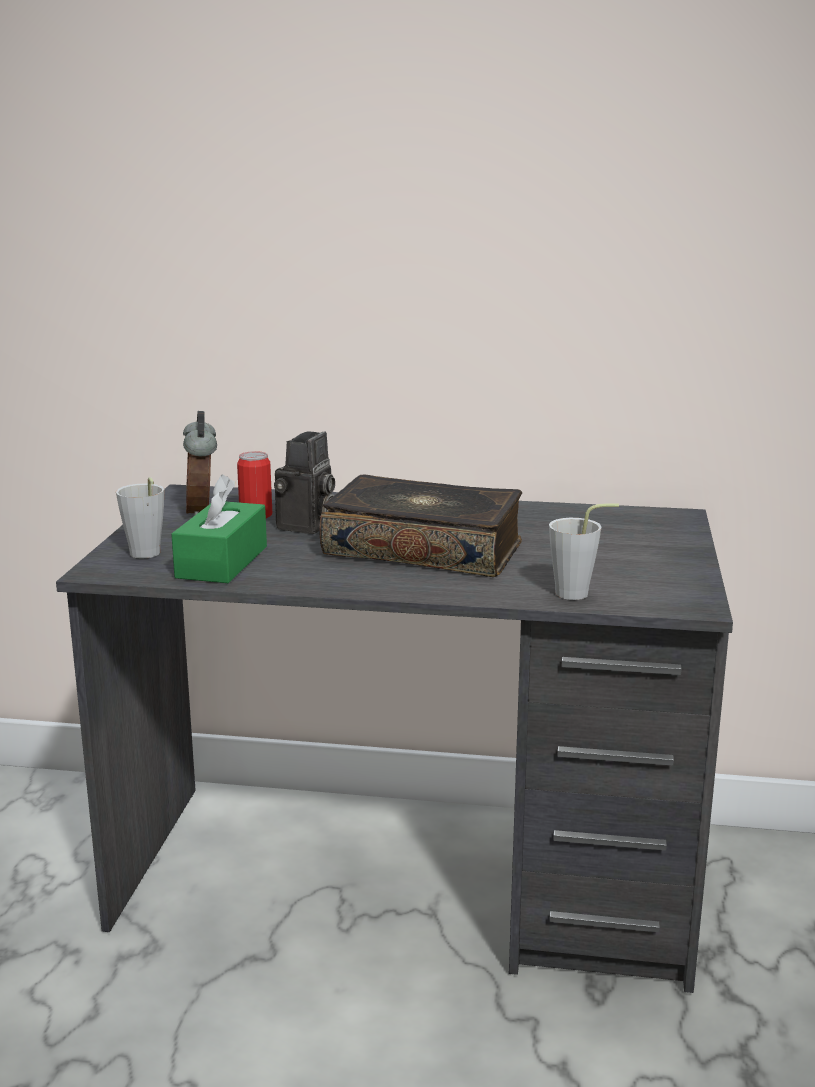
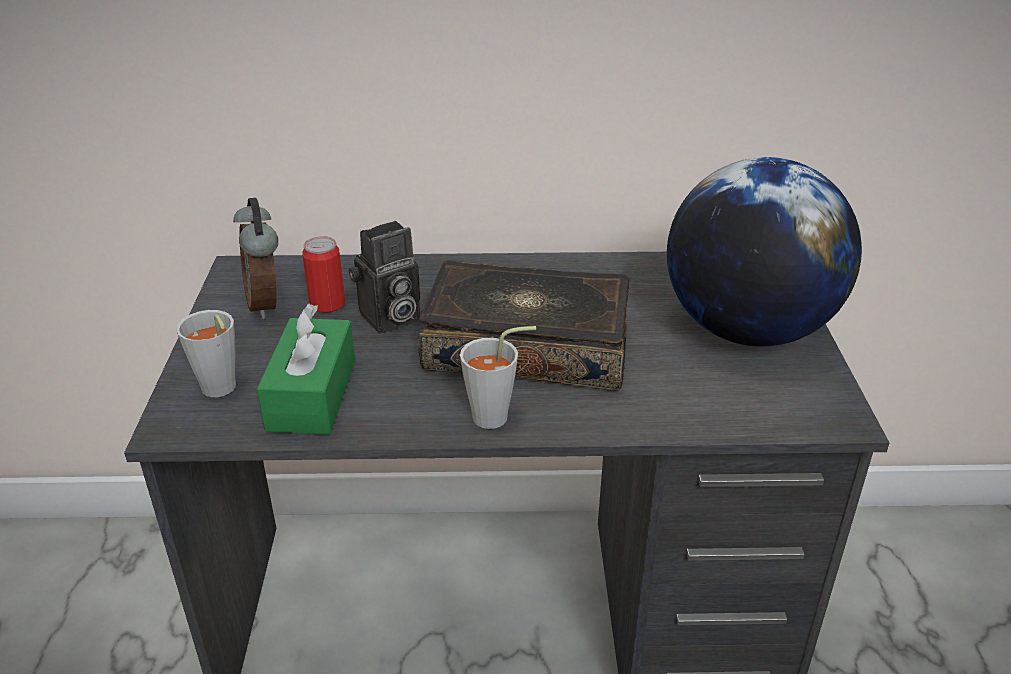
camera: 10 degrees left, 15 degrees up
camera [274,431,335,534] -> camera turned 45 degrees clockwise [348,221,420,333]
grey cup [549,503,619,600] -> grey cup moved to [460,326,536,429]
none -> globe [667,157,862,347]

